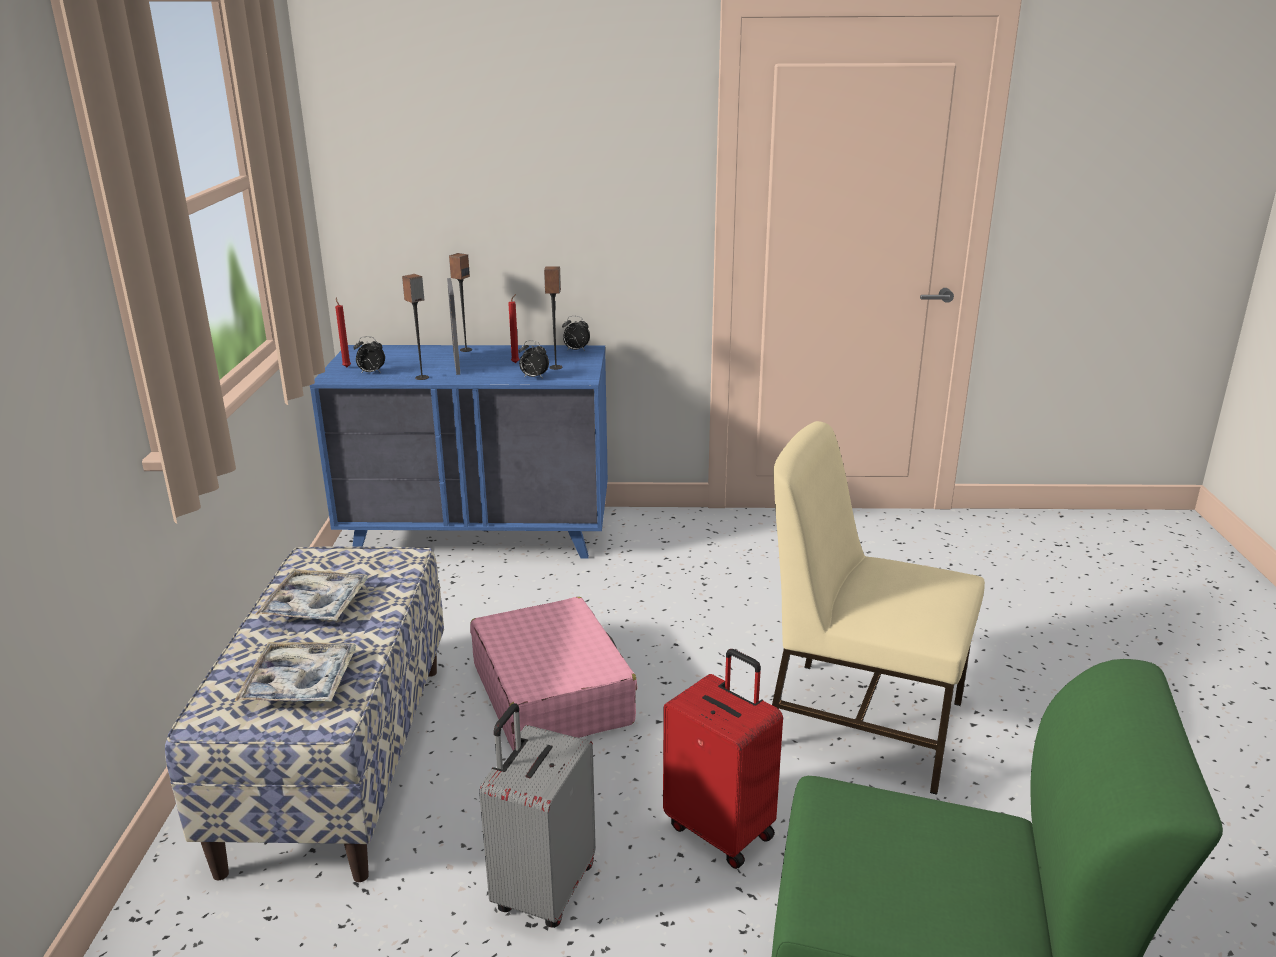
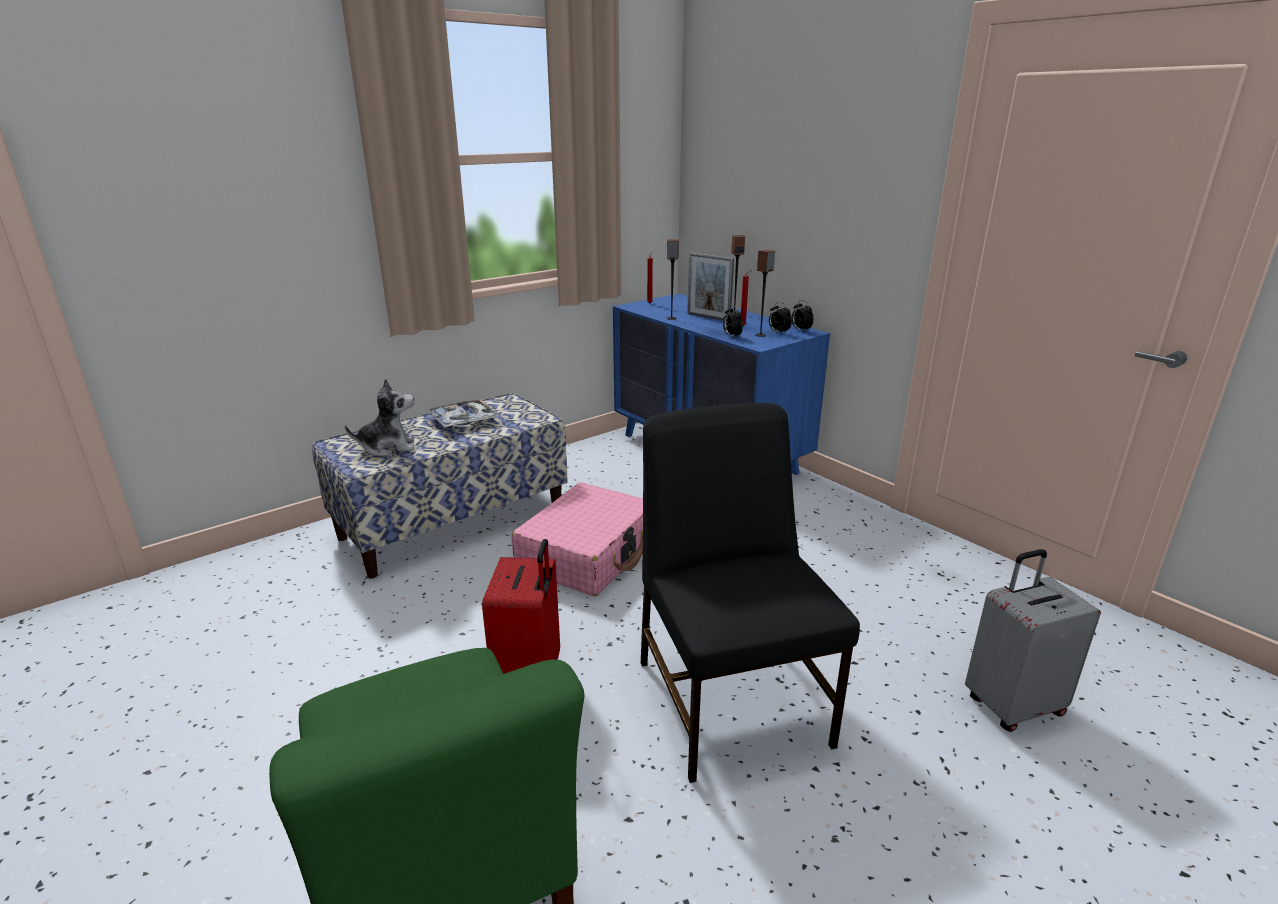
camera: 50 degrees right, 0 degrees up
tray [235,642,356,702] -> plush toy [345,378,415,456]
alarm clock [353,336,385,373] -> alarm clock moved to [769,302,792,333]
picture frame [447,278,460,375] -> picture frame turned 90 degrees clockwise [687,253,734,321]
grey suitcase [479,703,596,928] -> grey suitcase moved to [965,549,1101,732]
beige chair [772,421,985,795] -> black chair [641,403,860,783]

